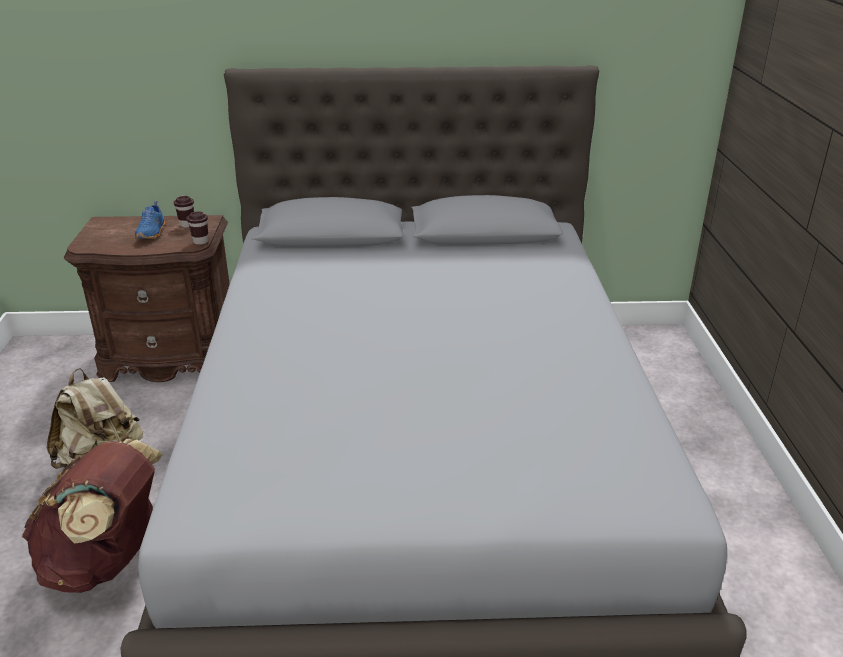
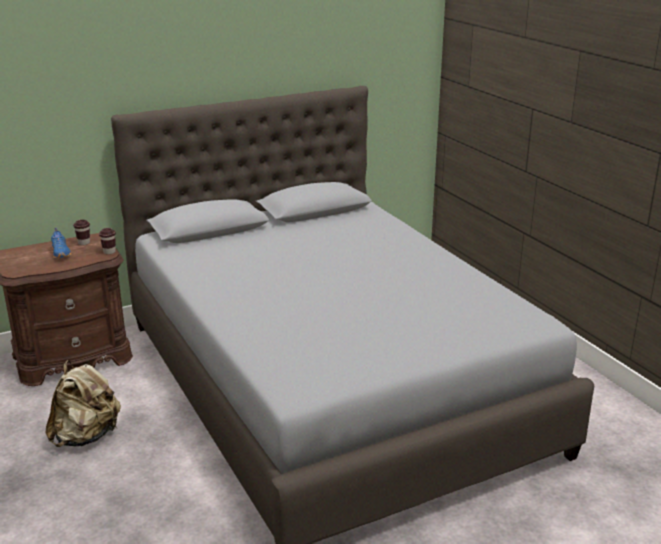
camera: 25 degrees left, 5 degrees down
brown backpack [22,439,164,593] -> none

